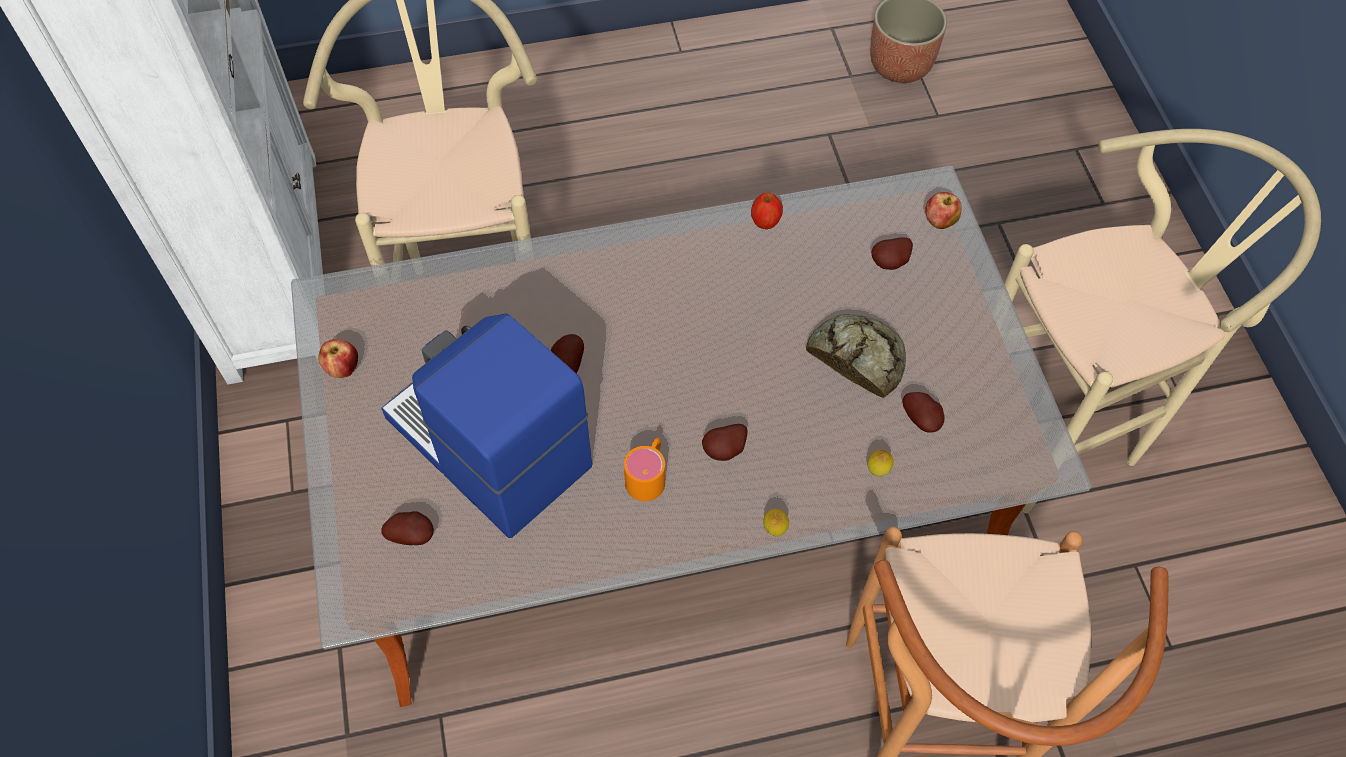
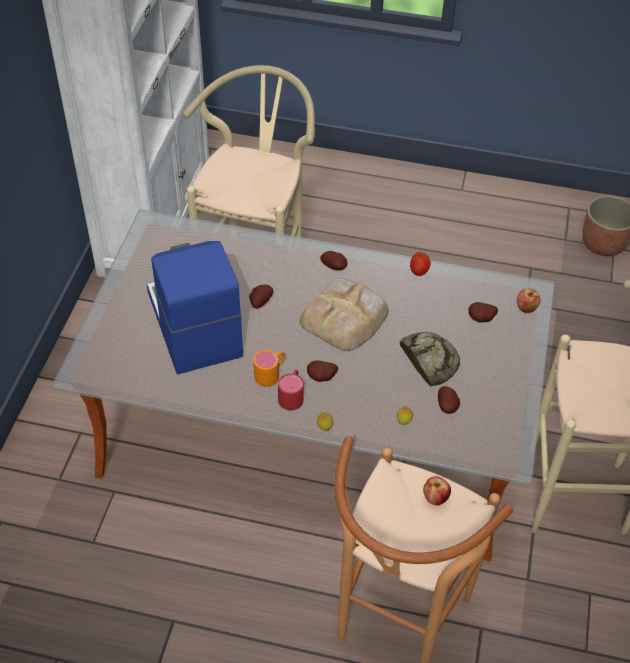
camera: 25 degrees right, 10 degrees down
apple [318,339,358,378] -> apple moved to [423,476,451,505]
potato [381,511,434,545] -> potato moved to [320,251,347,270]
none -> red mug [278,370,304,410]
none -> bread [299,278,389,351]

